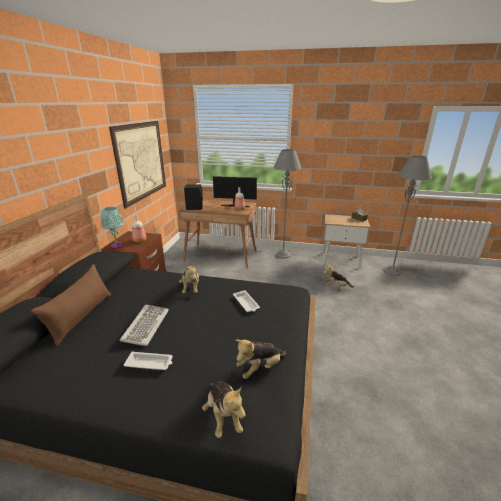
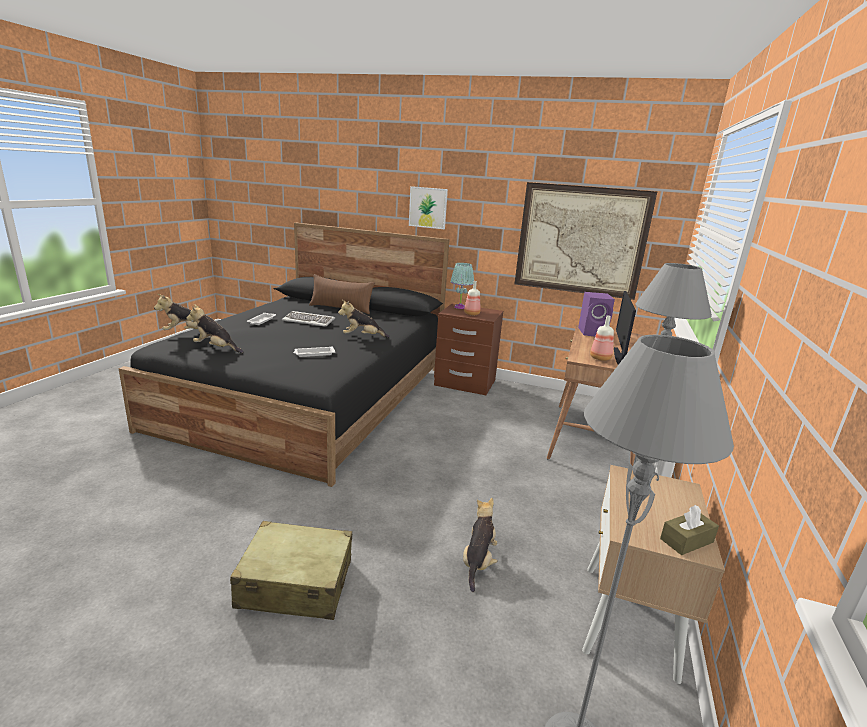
camera: 95 degrees right, 5 degrees down
black speaker [184,184,203,210] -> purple speaker [578,292,615,337]
plush toy [235,340,287,379] -> plush toy turned 45 degrees counterclockwise [186,304,243,353]
none -> beige suitcase [230,521,352,620]
none -> picture [409,186,448,229]

